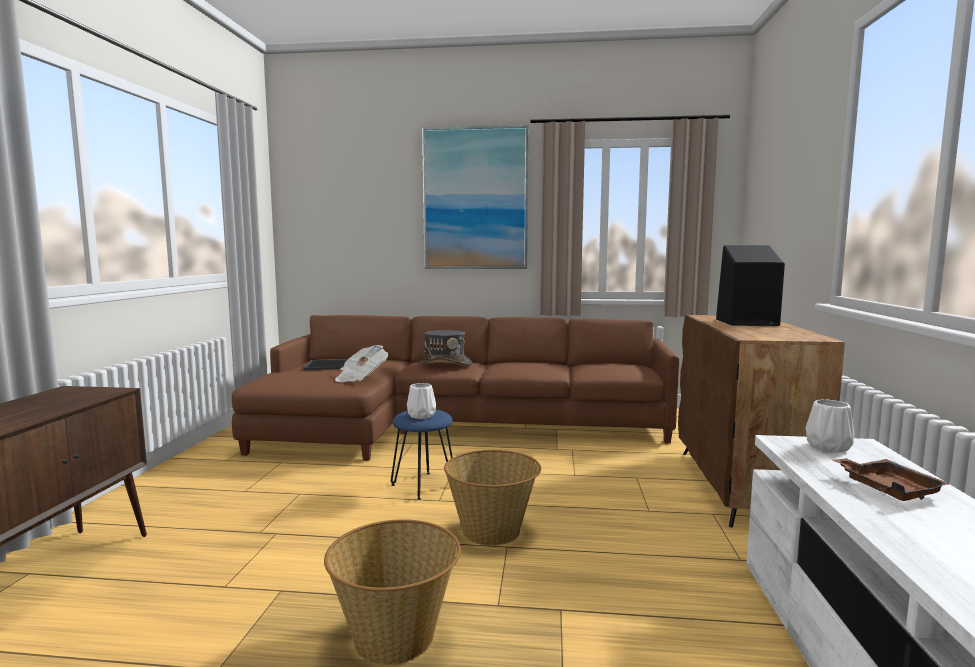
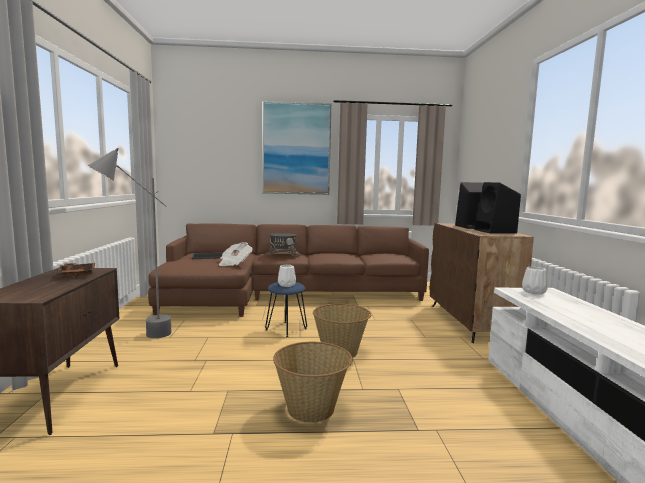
camera: 10 degrees left, 0 degrees up
brown tray [832,458,949,501] -> brown tray moved to [56,263,95,278]
none -> grey floor lamp [88,148,171,338]
none -> black speaker [474,182,521,233]

